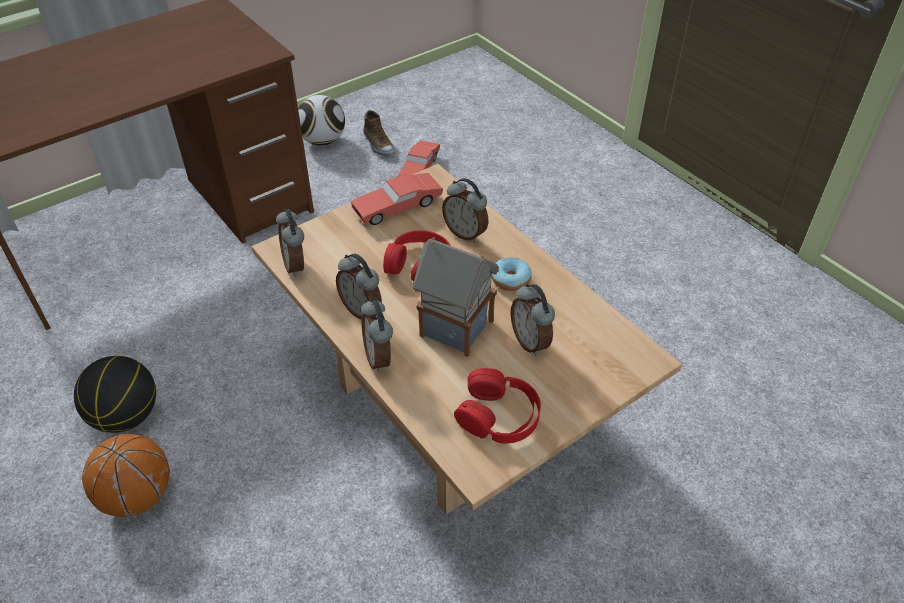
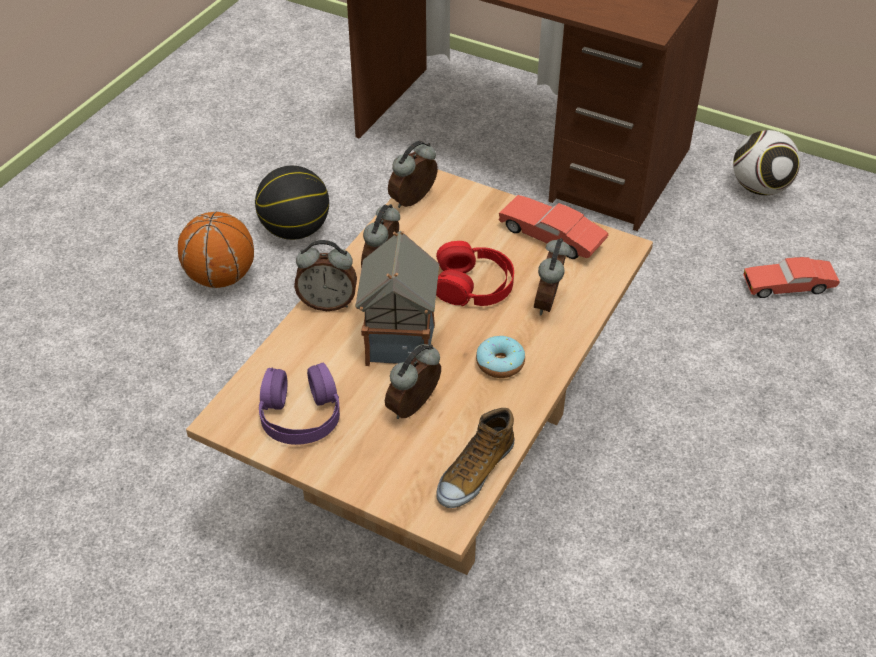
camera: 65 degrees right, 0 degrees up
alarm clock [361,298,393,373] -> alarm clock turned 135 degrees counterclockwise [294,240,357,311]
shoe [363,110,395,156] -> shoe moved to [436,408,514,508]
red headphones [454,368,541,444] -> purple headphones [259,363,340,445]

